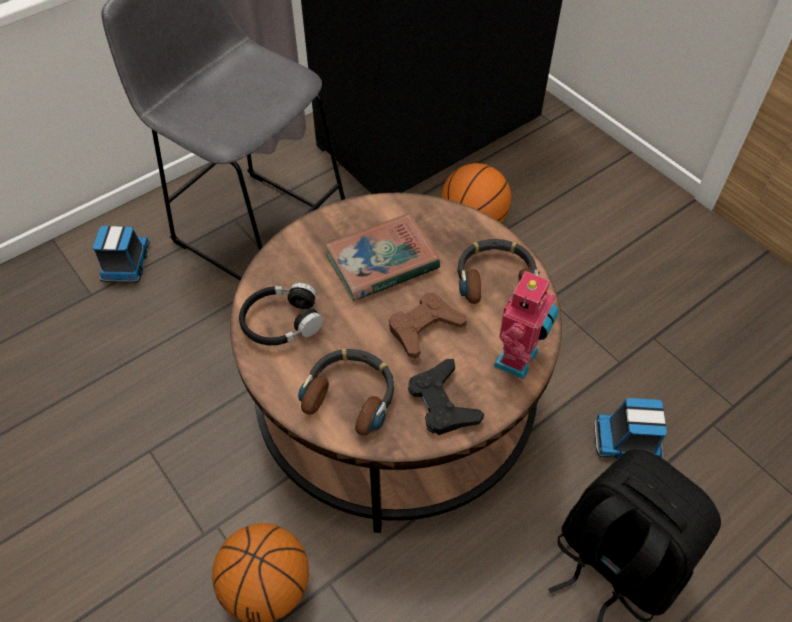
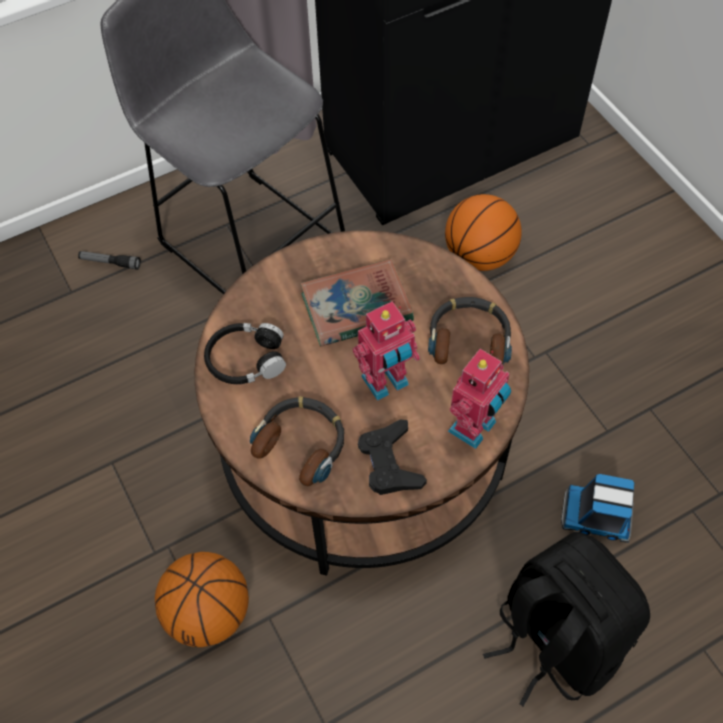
camera: 10 degrees right, 5 degrees up
toy truck [93,226,150,283] -> flashlight [78,251,141,270]
brown game controller [389,292,467,359] -> toy robot [353,301,420,401]

